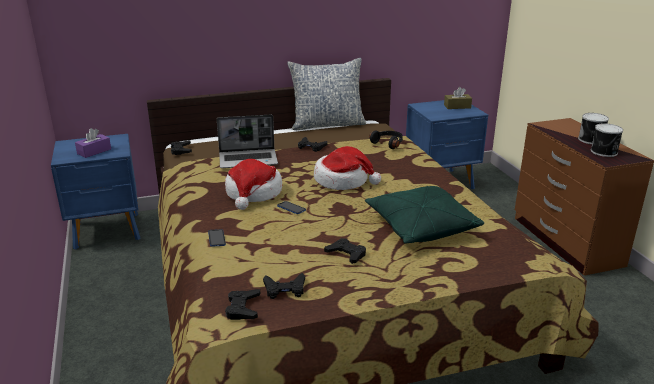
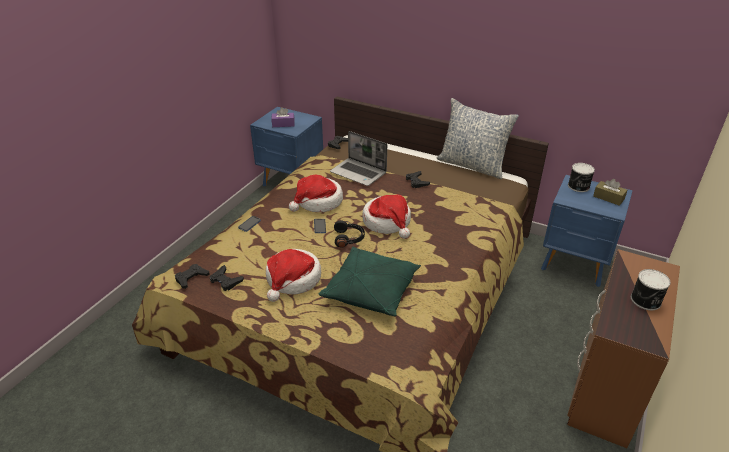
camera: 45 degrees right, 10 degrees up
black game controller [324,238,366,264] -> hat [266,249,321,302]
black headphones [369,130,403,149] -> black headphones moved to [334,220,365,248]
can [591,123,623,157] -> can moved to [568,163,595,192]

